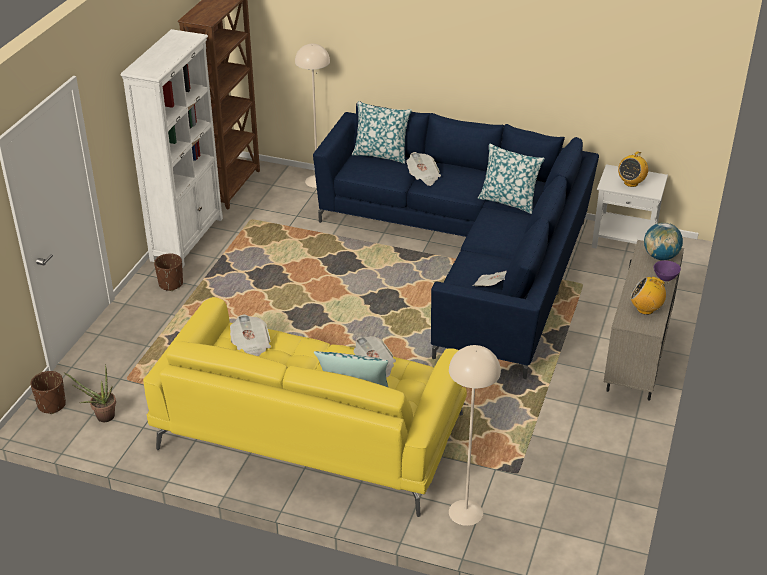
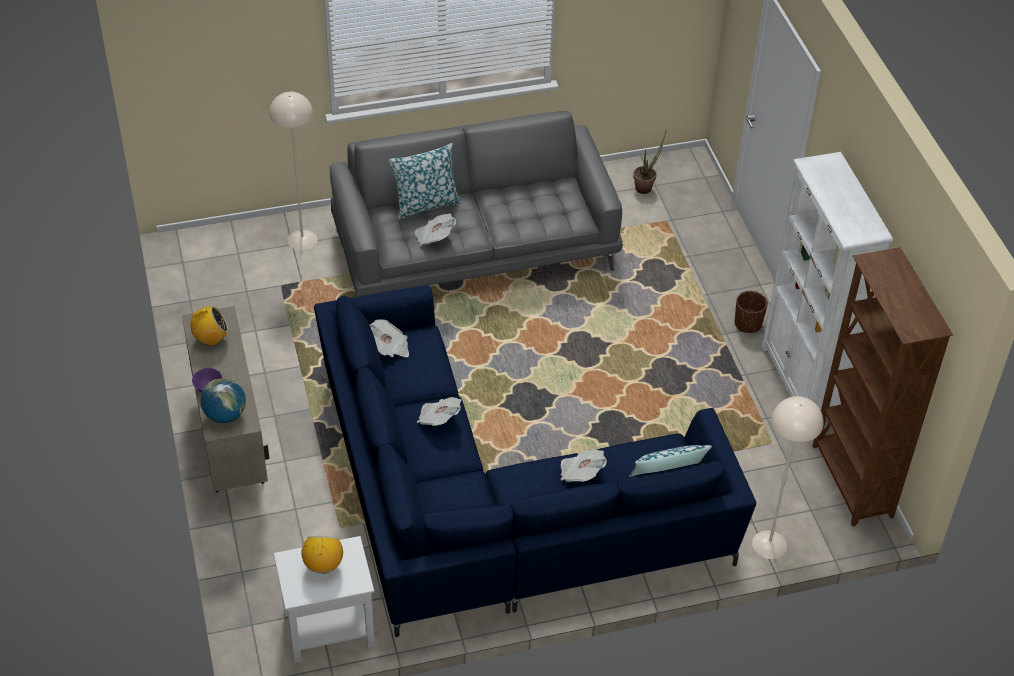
camera: 145 degrees right, 10 degrees up
brown planter [30,371,66,414] -> none
yellow sofa [143,297,467,517] -> grey sofa [330,111,623,297]
newspaper [230,314,271,356] -> newspaper moved to [417,397,461,426]
pillow [478,144,545,214] -> none

